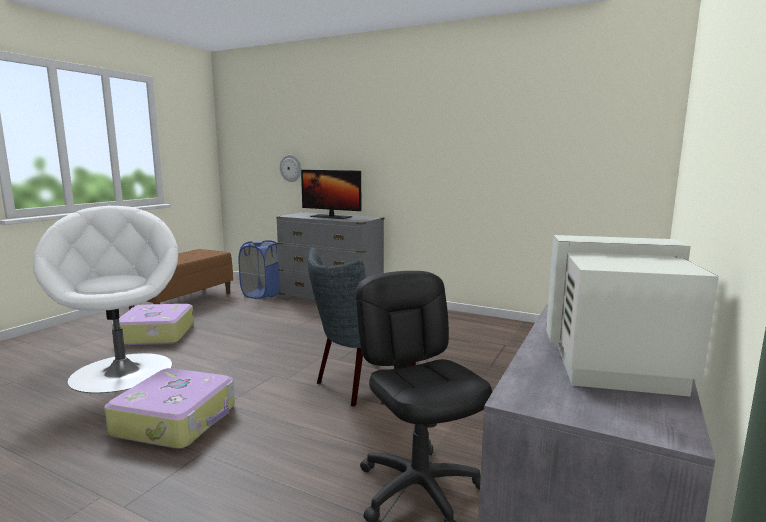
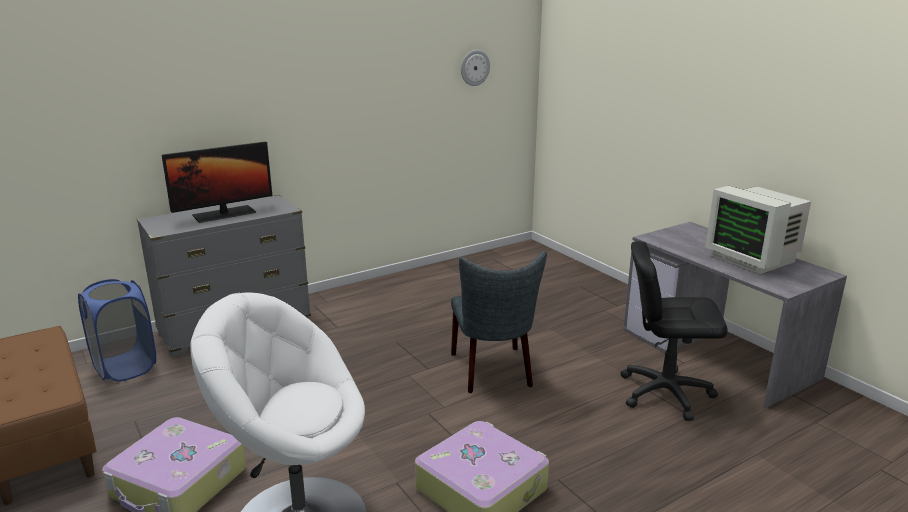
camera: 60 degrees left, 10 degrees up
wall clock [280,155,302,182] -> wall clock moved to [461,50,490,86]
monitor [546,235,719,396] -> monitor turned 75 degrees counterclockwise [706,186,811,274]

